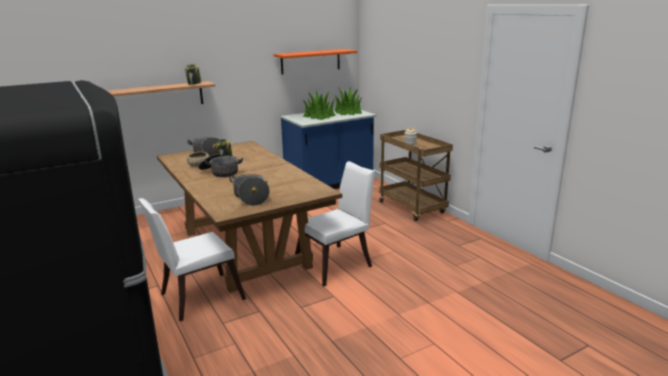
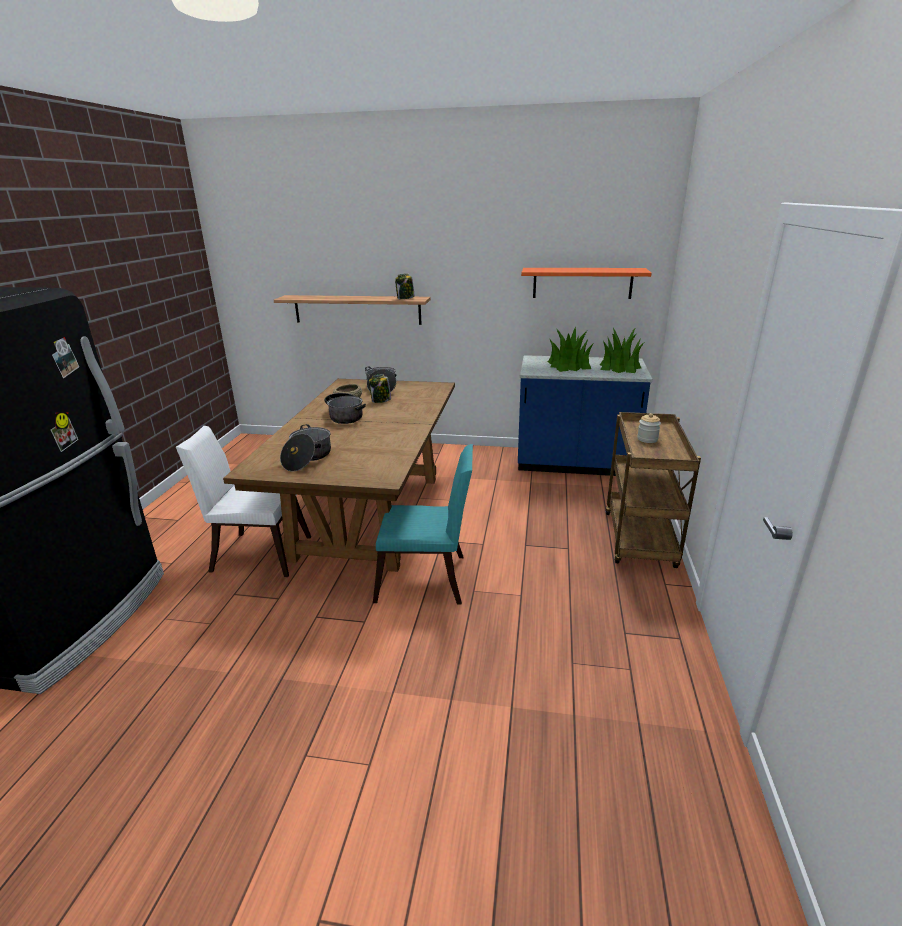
camera: 40 degrees right, 5 degrees up
white chair [295,161,375,287] -> turquoise chair [373,444,473,605]

